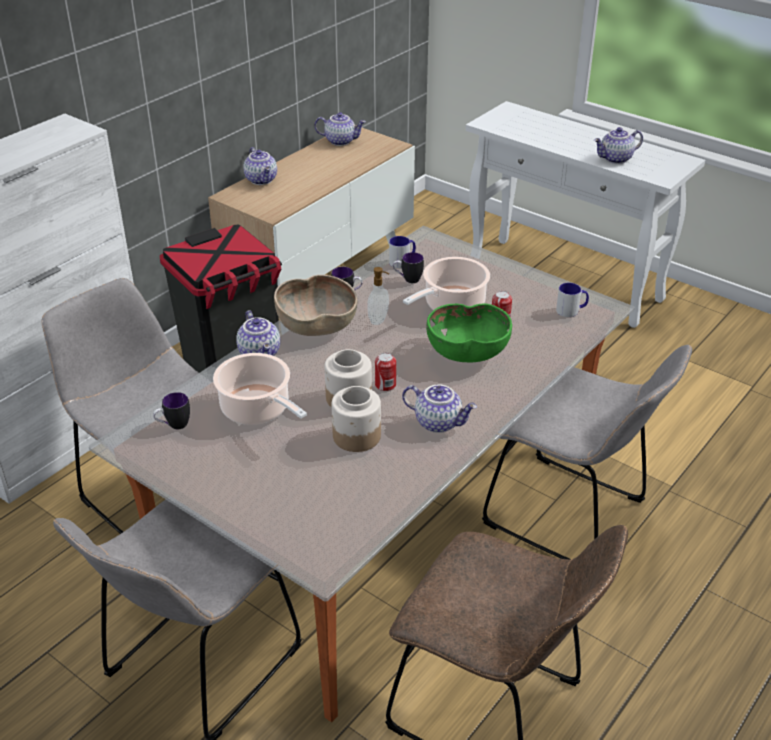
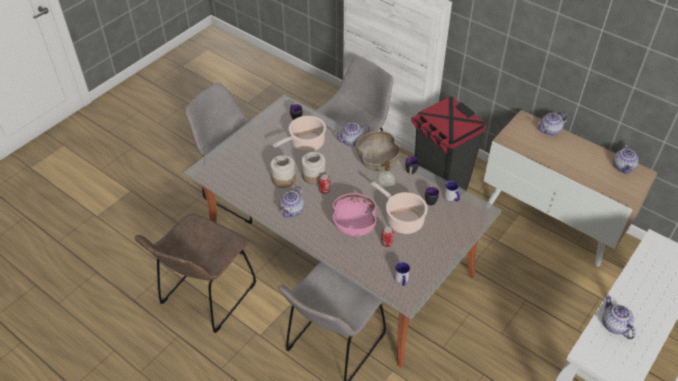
camera: 90 degrees right, 10 degrees up
green bowl [426,303,512,363] -> pink bowl [332,193,376,237]

